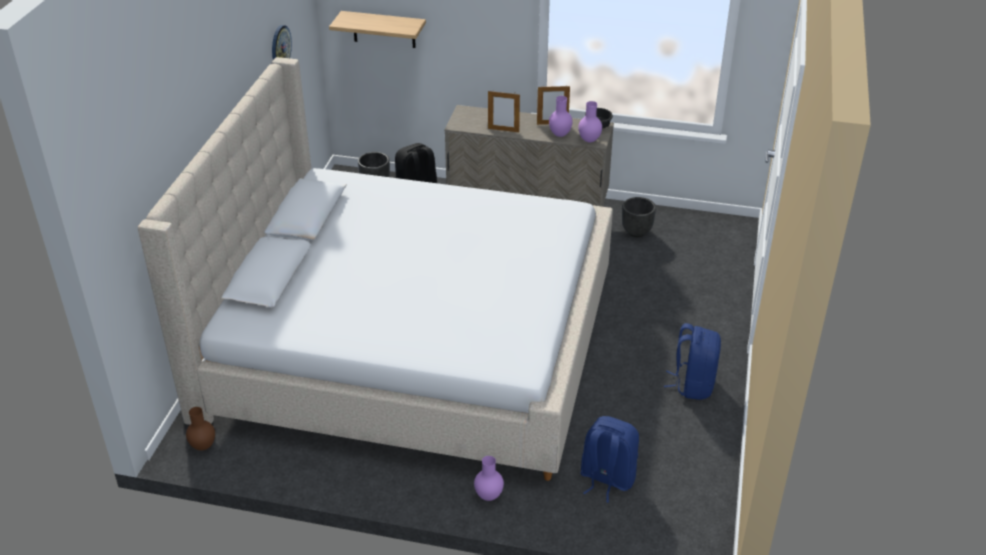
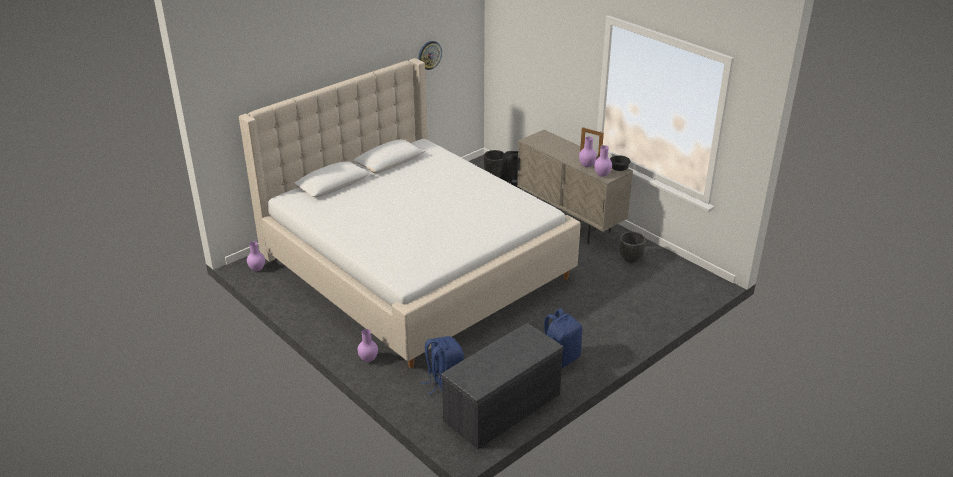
camera: 35 degrees right, 5 degrees down
brown vase [186,407,215,451] -> purple vase [247,241,265,271]
shelf [329,11,426,48] -> none
picture frame [488,90,520,132] -> none
none -> grey bench [441,323,563,449]

